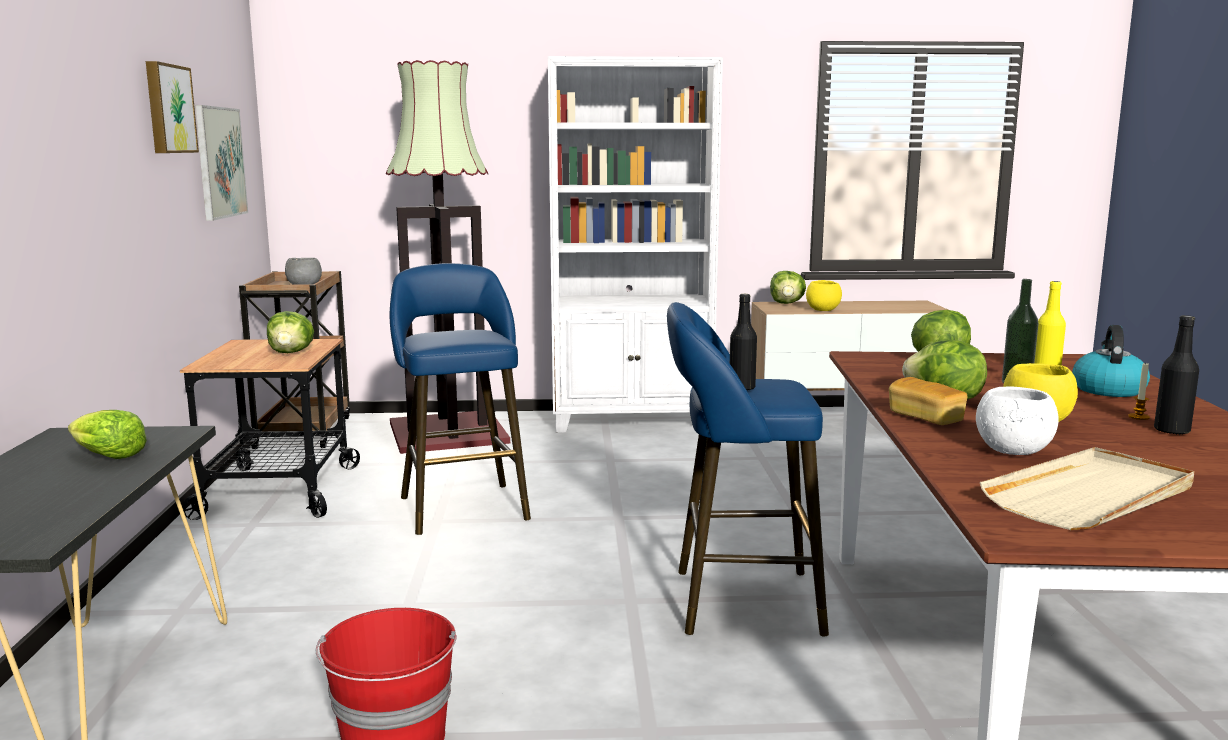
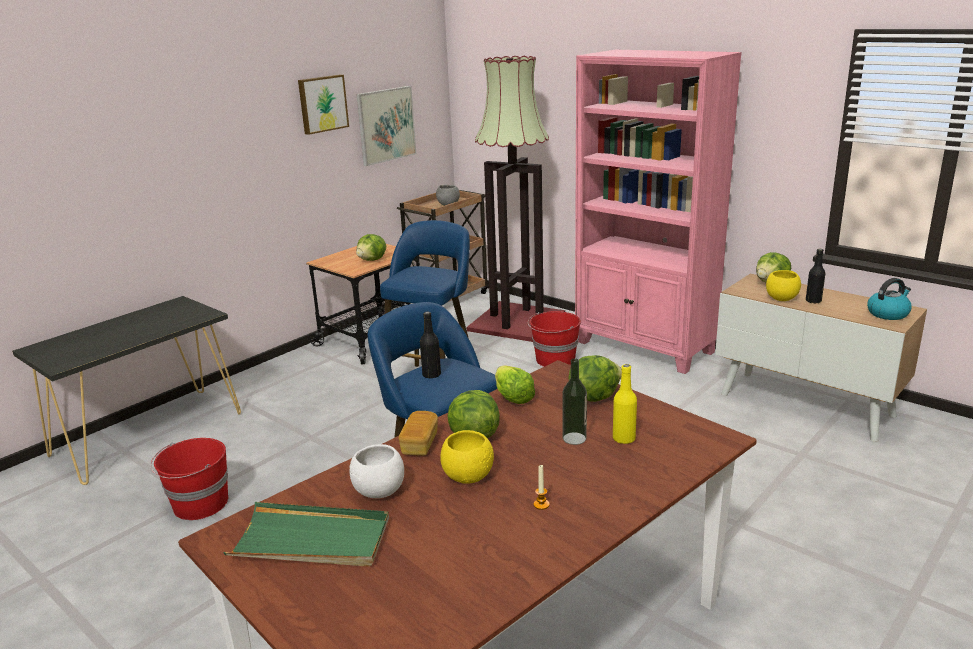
camera: 45 degrees right, 10 degrees up
lettuce [68,410,147,459] -> lettuce moved to [495,366,535,404]
white bookcase [548,56,723,433] -> pink bookcase [575,50,742,374]
beige tray [980,447,1195,530] -> green tray [223,502,389,567]
kettle [1072,325,1150,397] -> kettle moved to [867,278,912,320]
black bottle [1154,315,1199,435] -> black bottle moved to [806,249,825,304]
none -> red bucket [528,311,581,367]

